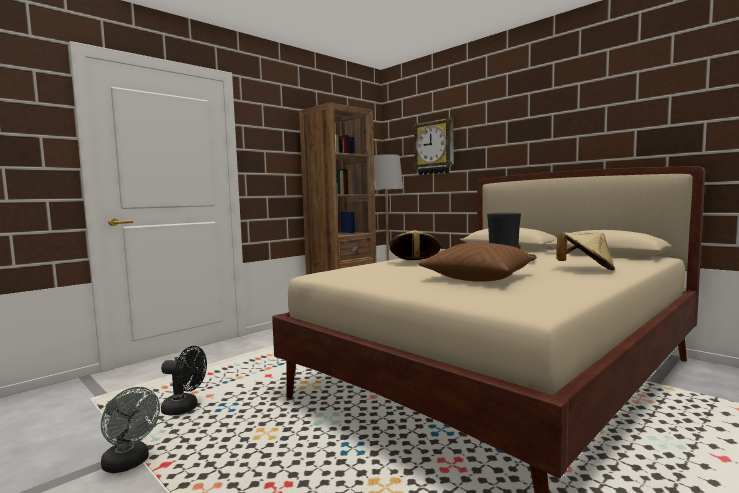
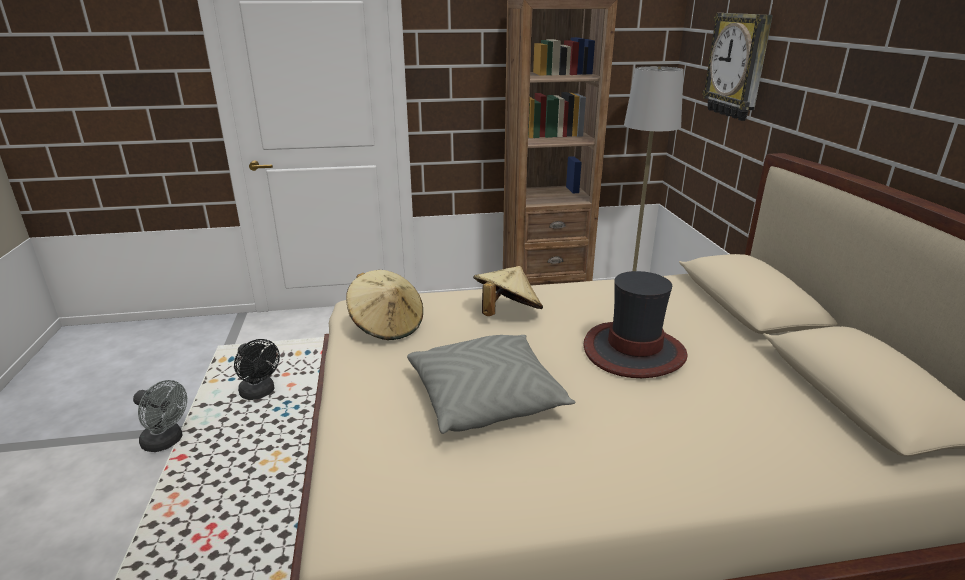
camera: 35 degrees right, 20 degrees up
grey fan [101,387,160,473] -> grey fan turned 45 degrees counterclockwise [133,380,187,452]
brown pillow [419,242,537,282] -> grey pillow [407,335,575,434]
beige hat [556,232,615,270] -> beige hat moved to [346,270,423,340]

